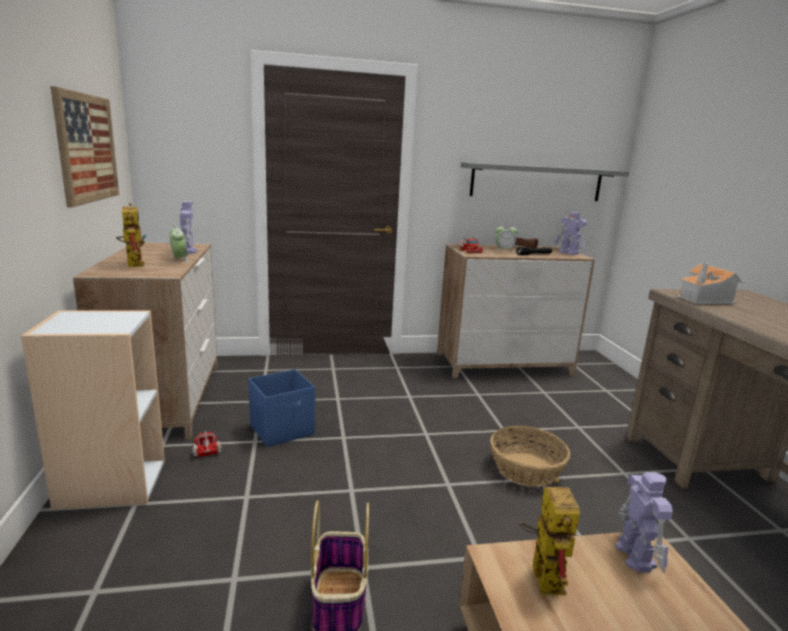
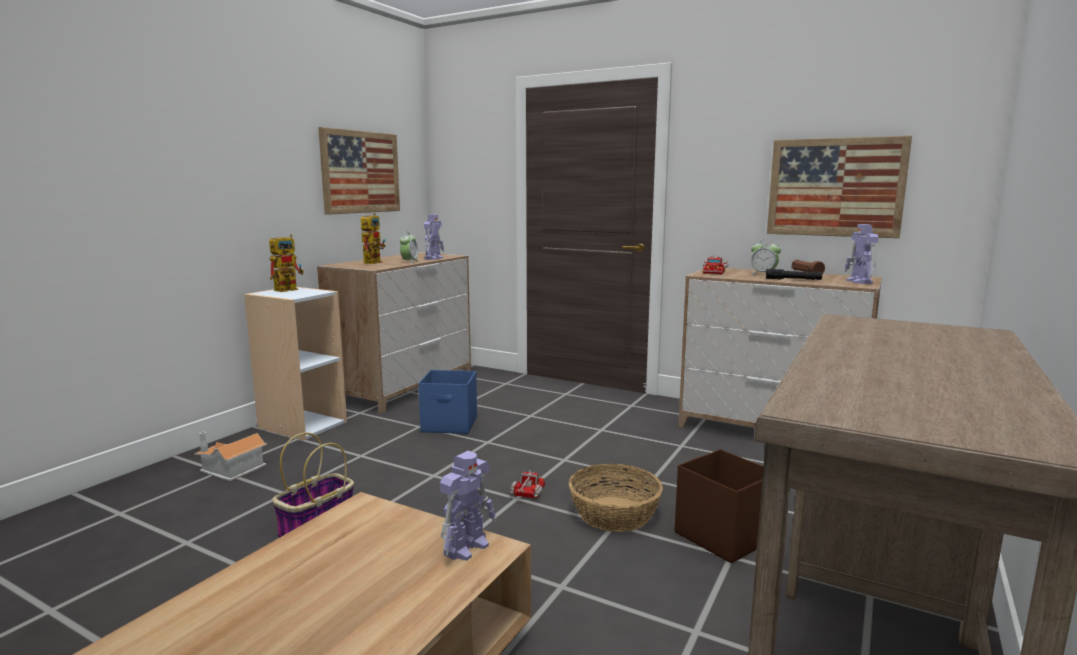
camera: 40 degrees right, 5 degrees down
toy truck [192,431,222,457] -> toy truck moved to [509,471,545,498]
grey shelf [461,162,629,201] -> picture [767,136,912,238]
toy robot [519,478,580,595] -> toy robot moved to [269,234,304,292]
toy house [677,263,745,304] -> toy house moved to [194,432,267,481]
none -> brown storage box [675,449,764,563]

